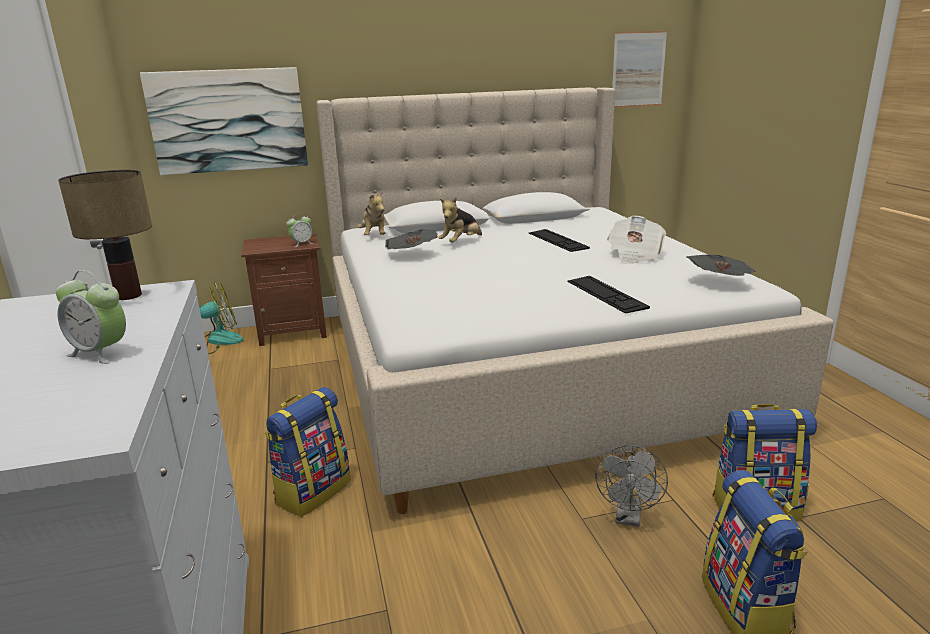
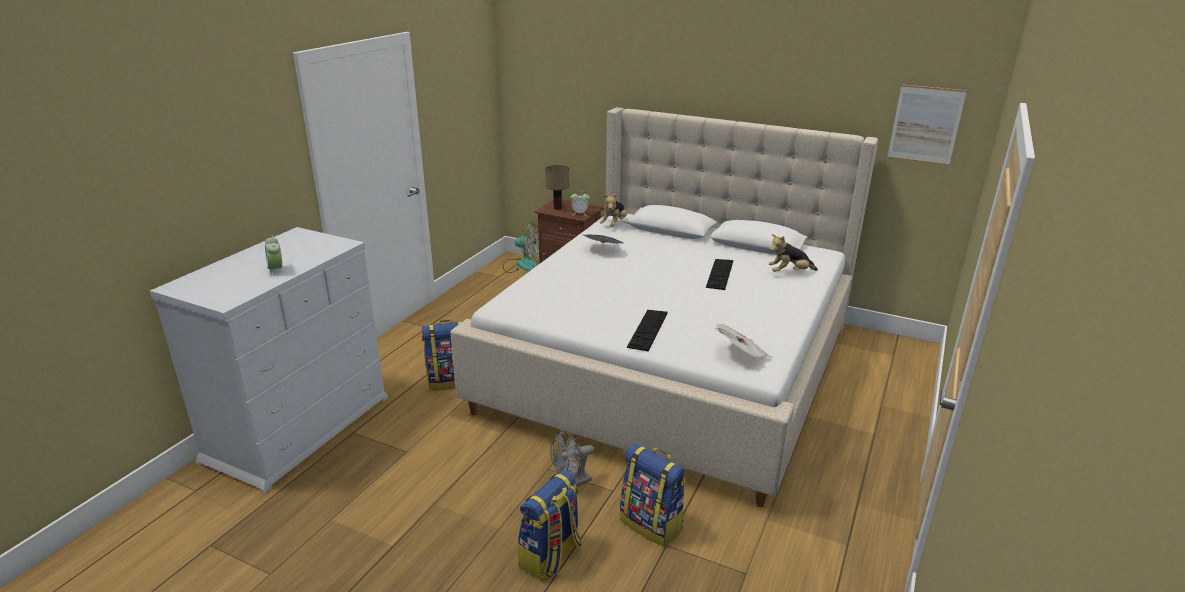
camera: 40 degrees right, 5 degrees up
table lamp [58,170,152,300] -> table lamp moved to [545,165,569,210]
picture [140,67,308,175] -> none
plush toy [438,197,482,243] -> plush toy moved to [769,234,818,272]
newspaper [607,216,666,264] -> none

